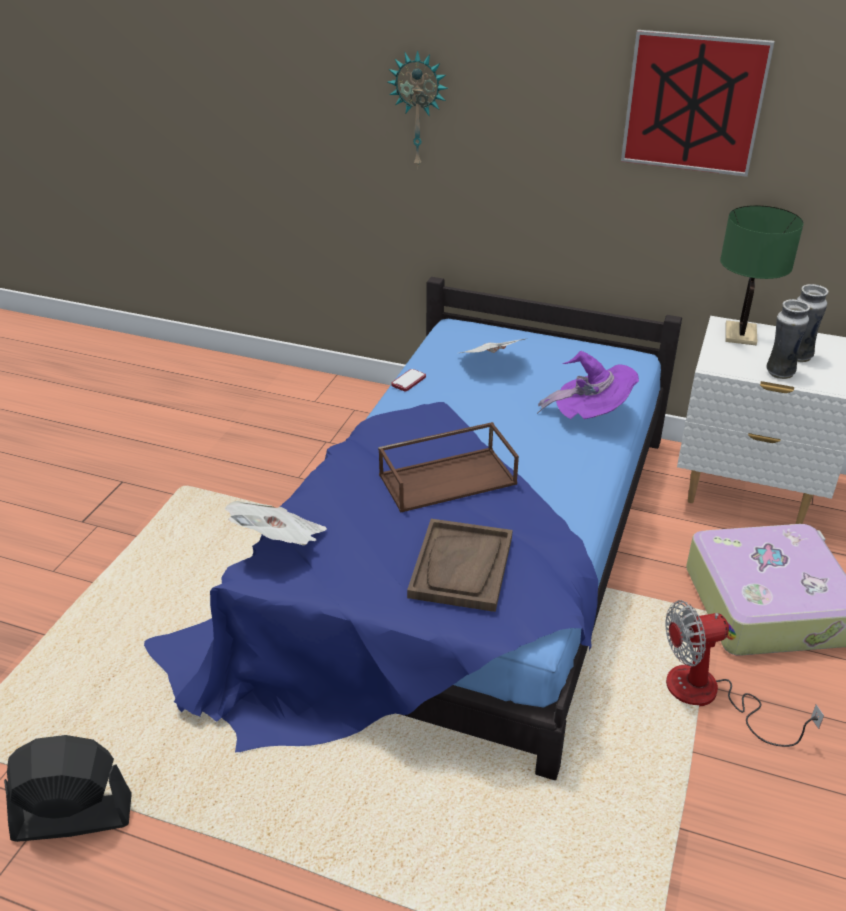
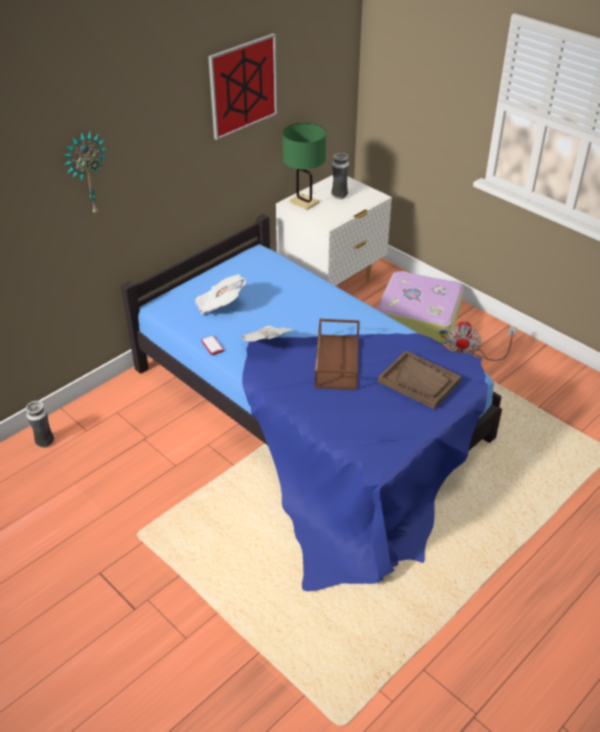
camera: 65 degrees left, 5 degrees up
black fan [4,735,132,842] -> none
newspaper [225,501,327,545] -> newspaper moved to [241,326,292,342]
purple hat [537,351,639,419] -> none
vase [766,299,810,379] -> vase moved to [26,401,54,448]

